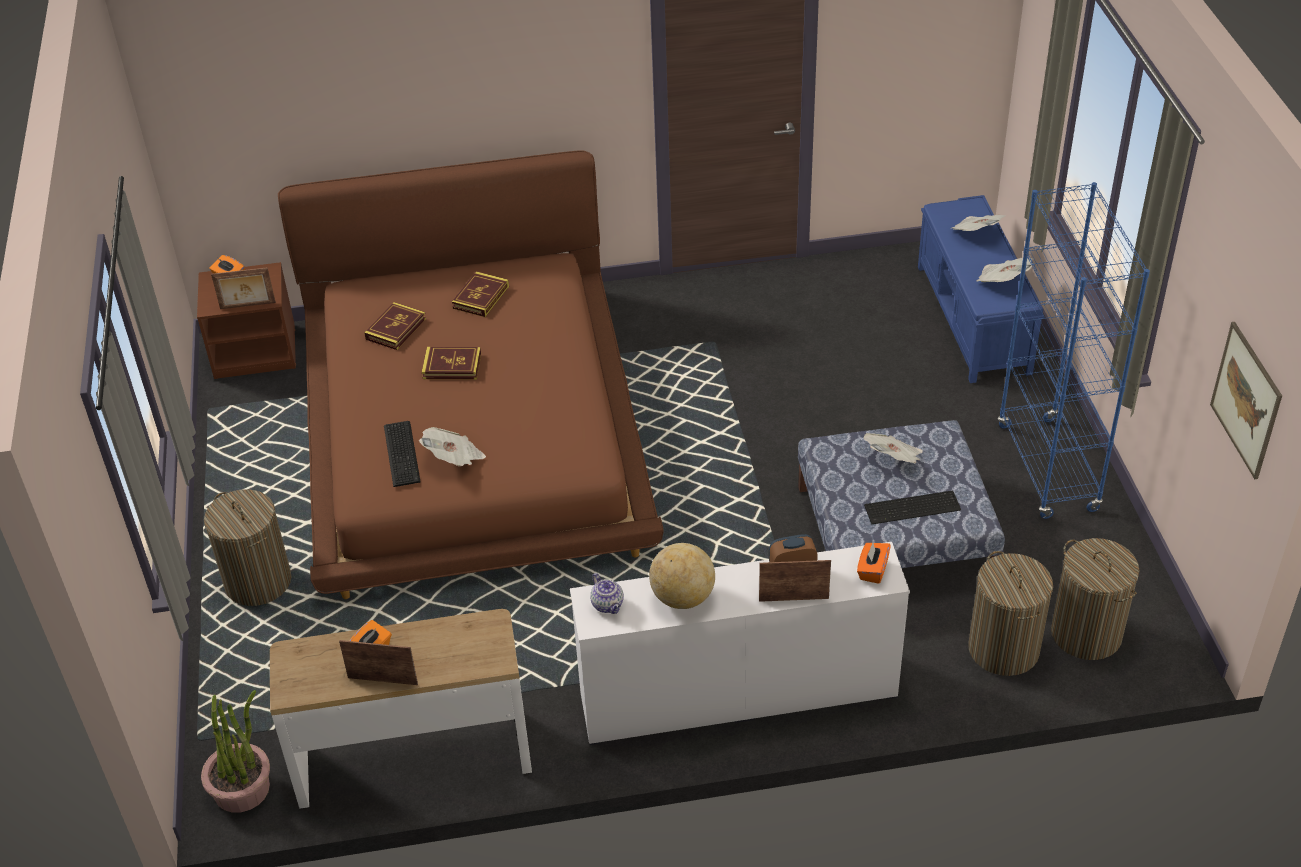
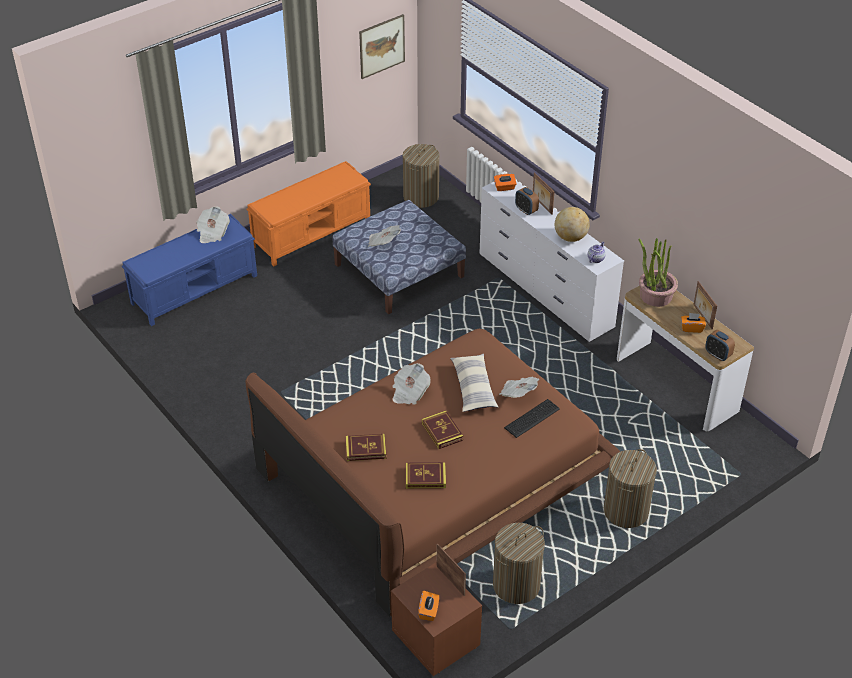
camera: 120 degrees left, 0 degrees up
potted plant [201,690,270,813] -> potted plant moved to [638,238,678,307]
keyboard [864,490,961,524] -> none
newspaper [952,214,1005,231] -> newspaper moved to [392,363,431,405]
laundry basket [969,551,1053,676] -> laundry basket moved to [493,523,545,604]
blue bookcase [998,182,1150,519] -> orange bench [246,161,371,266]
none -> pillow [450,354,498,412]
none -> alarm clock [705,330,735,361]

